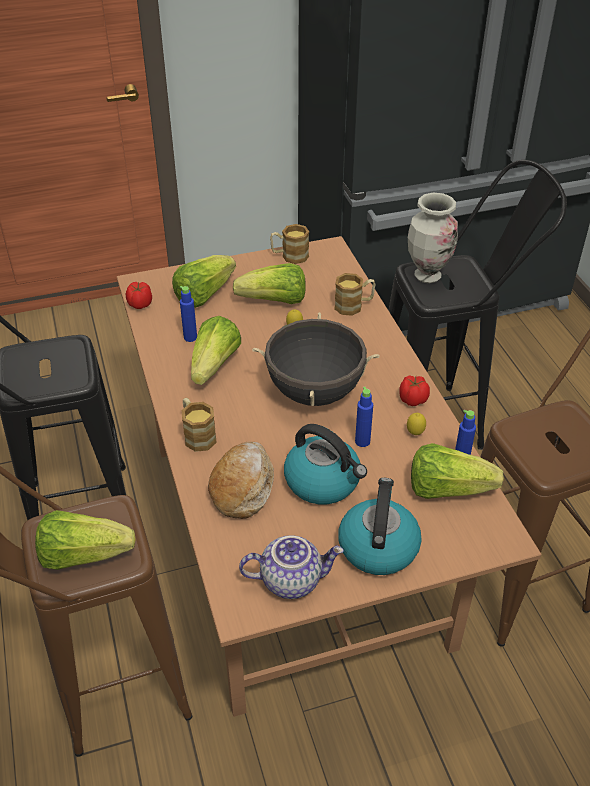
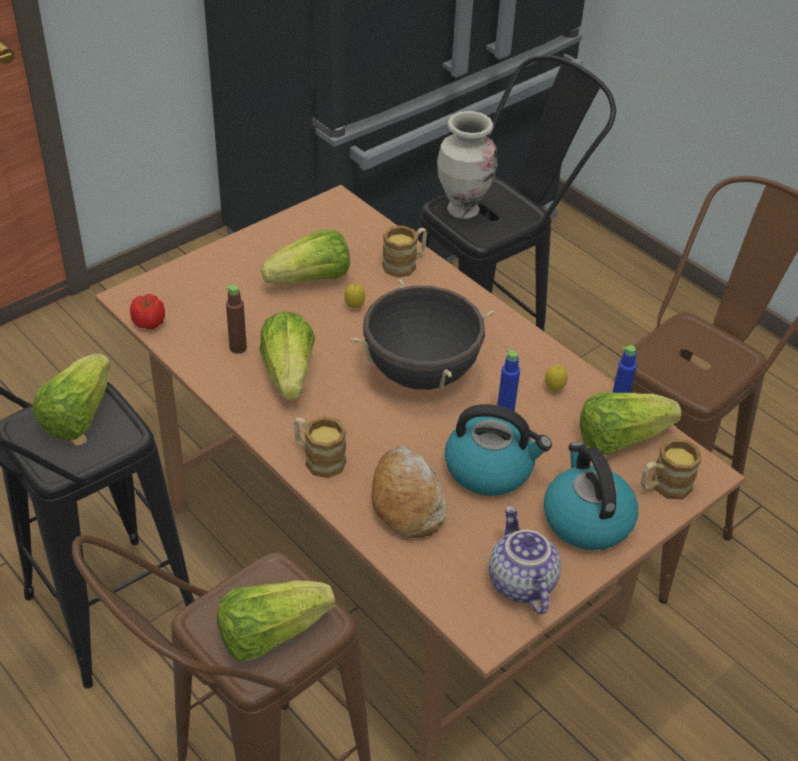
camera: 25 degrees left, 0 degrees up
lettuce [172,255,236,308] -> lettuce moved to [32,353,111,440]
blue bottle [180,286,197,342] -> brown bottle [226,285,247,354]
teapot [239,535,344,599] -> teapot turned 75 degrees counterclockwise [489,506,561,615]
mug [270,224,309,264] -> mug moved to [641,439,702,499]
tomato [399,375,430,406] -> none

